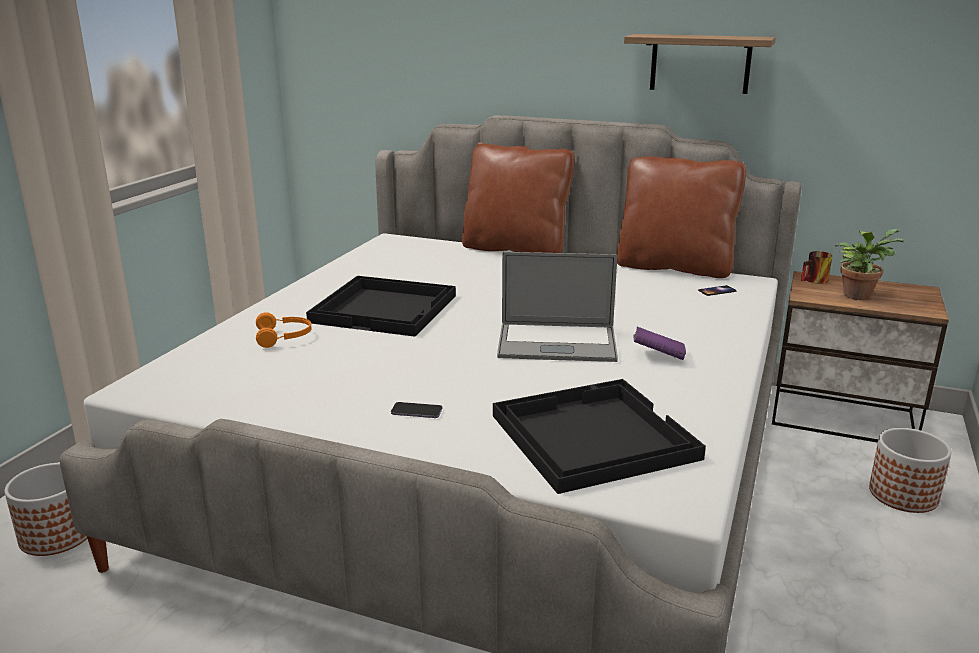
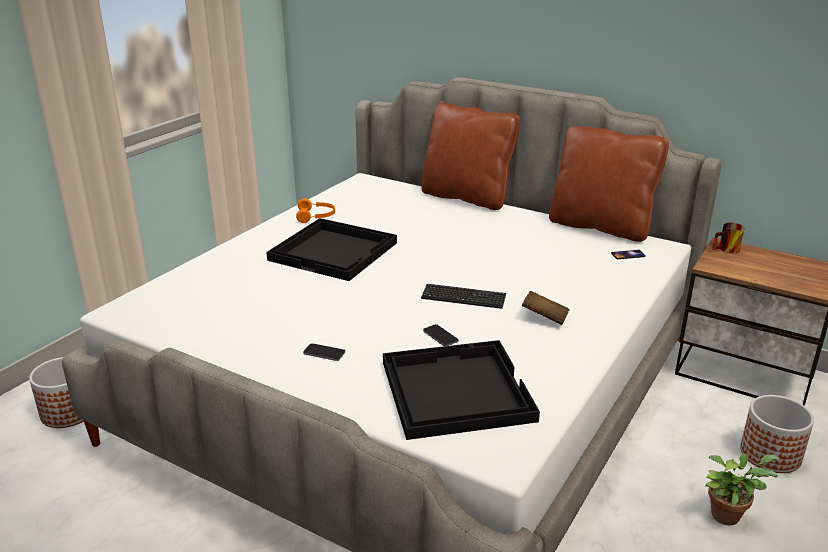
camera: 10 degrees right, 5 degrees up
orange headphones [256,312,311,348] -> orange headphones moved to [296,198,335,223]
laptop [497,252,618,362] -> keyboard [421,284,506,309]
shelf [624,34,775,94] -> none
purple book [634,327,686,360] -> brown book [522,291,570,325]
potted plant [835,229,904,300] -> potted plant moved to [705,453,780,525]
none -> phone [423,324,458,346]

